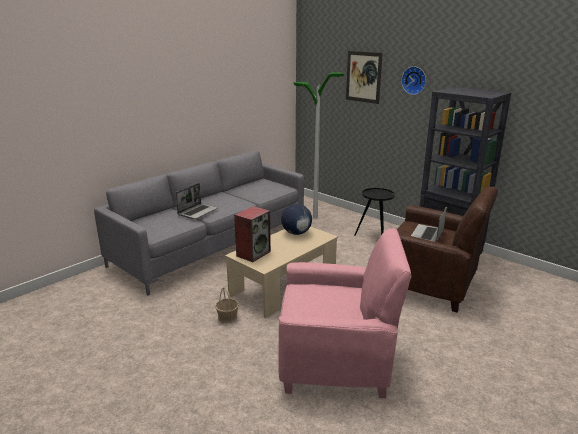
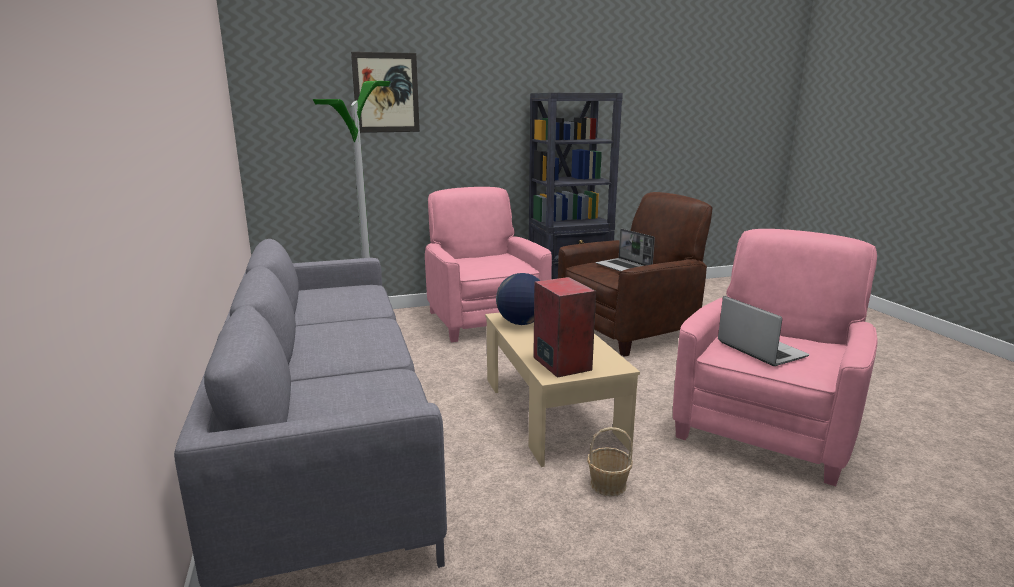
camera: 60 degrees left, 5 degrees down
laptop [176,183,217,219] -> laptop moved to [718,296,809,366]
black side table [354,188,395,236] -> pink armchair [425,187,552,342]
wall clock [401,66,426,95] -> none

